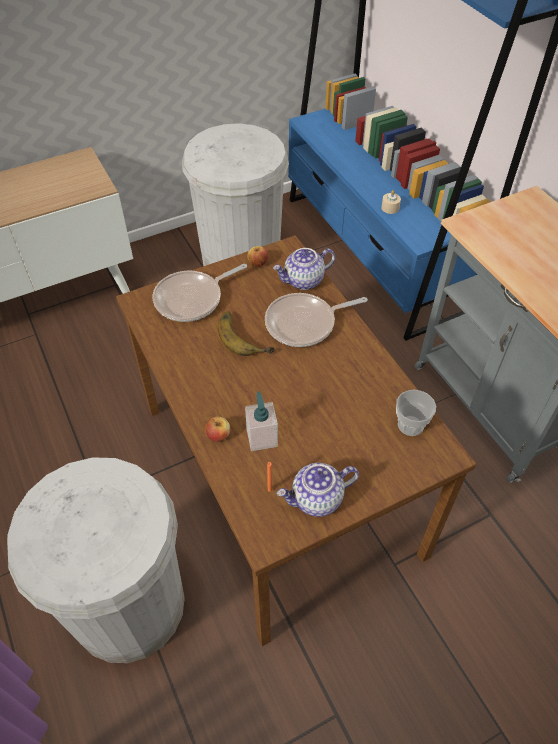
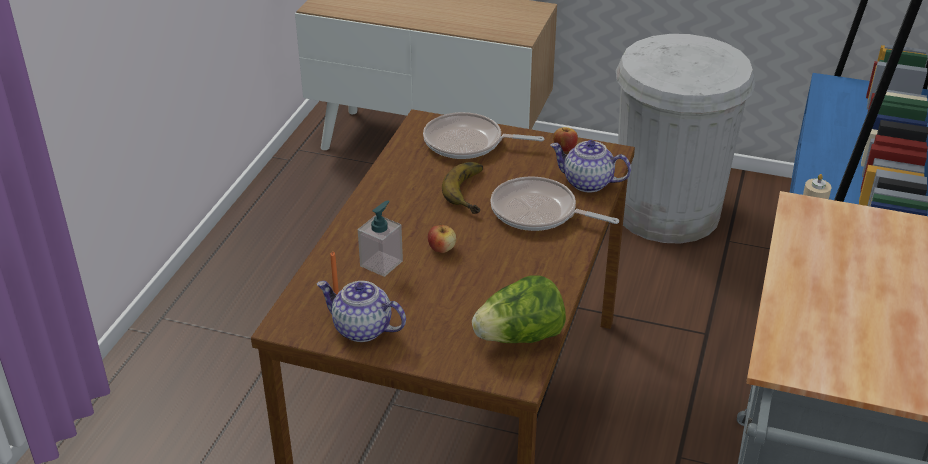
camera: 45 degrees right, 15 degrees down
white trash can [7,457,185,663] -> none
apple [205,416,230,442] -> apple moved to [428,225,456,253]
cup [396,390,436,436] -> lettuce [472,275,566,343]

